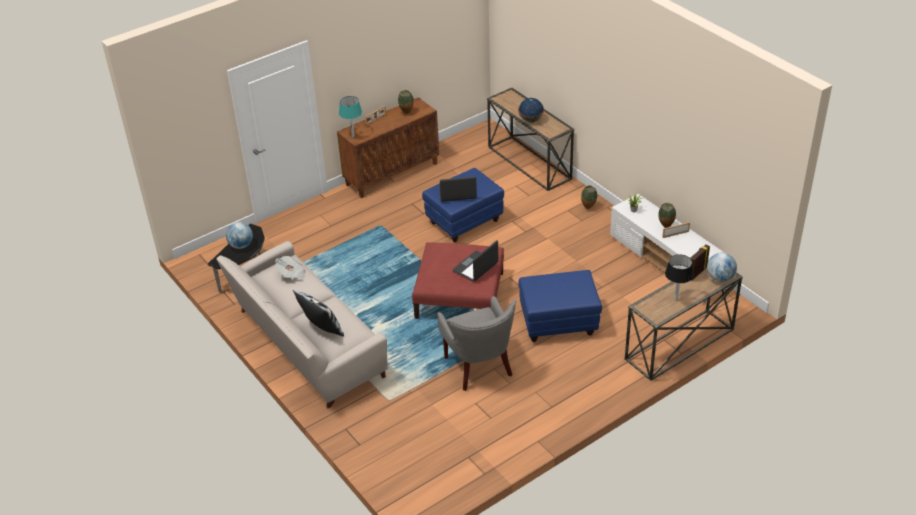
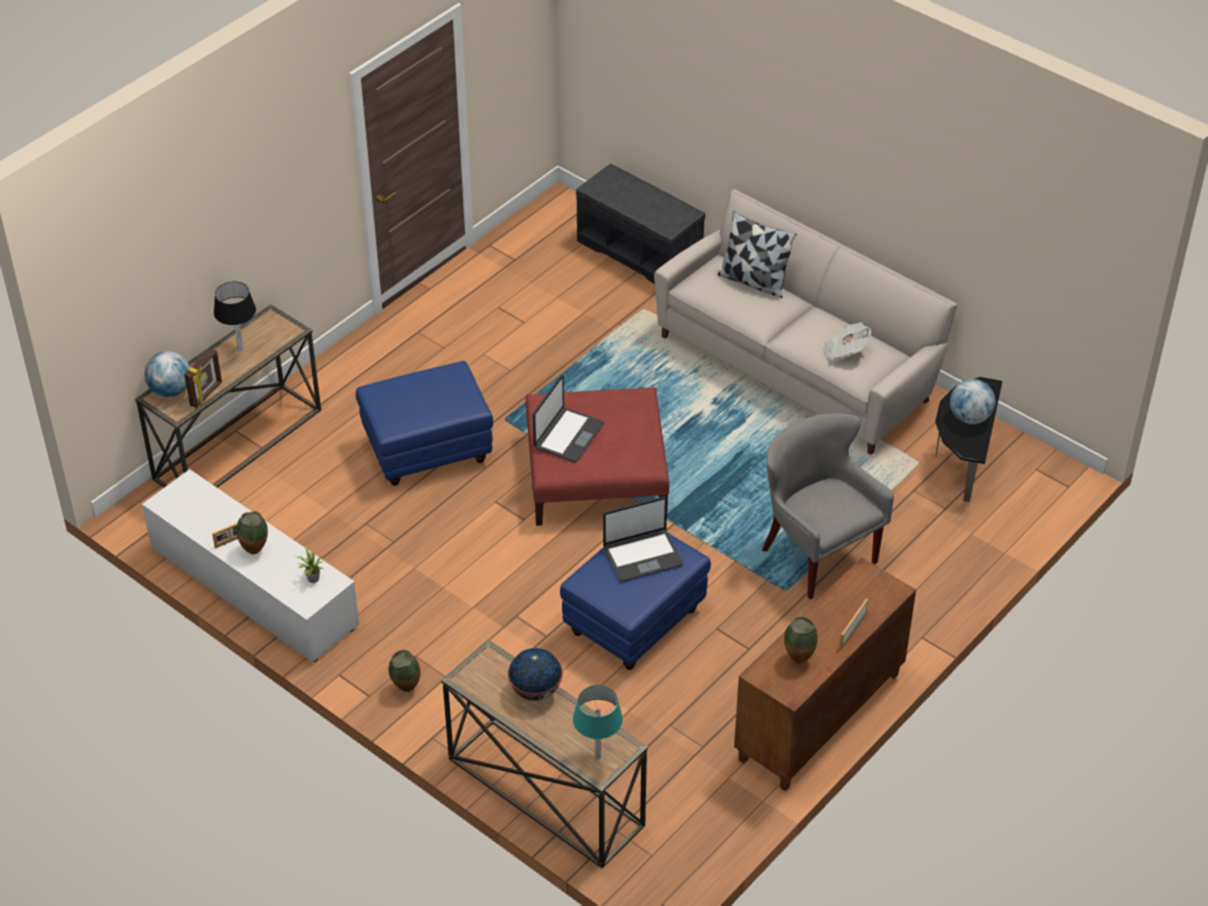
camera: 165 degrees right, 5 degrees up
turquoise table lamp [339,96,362,137] -> turquoise table lamp moved to [573,685,623,759]
grey armchair [437,296,516,391] -> grey armchair moved to [762,413,894,600]
none -> grey bench [576,164,705,284]

